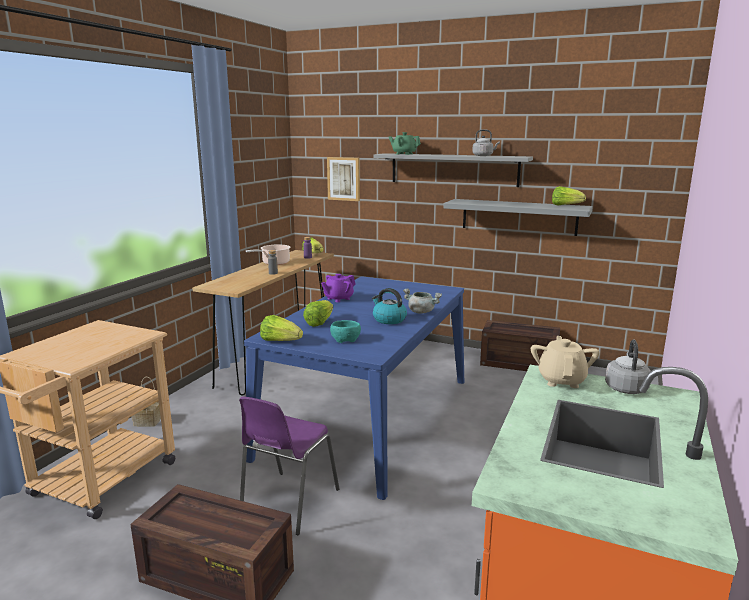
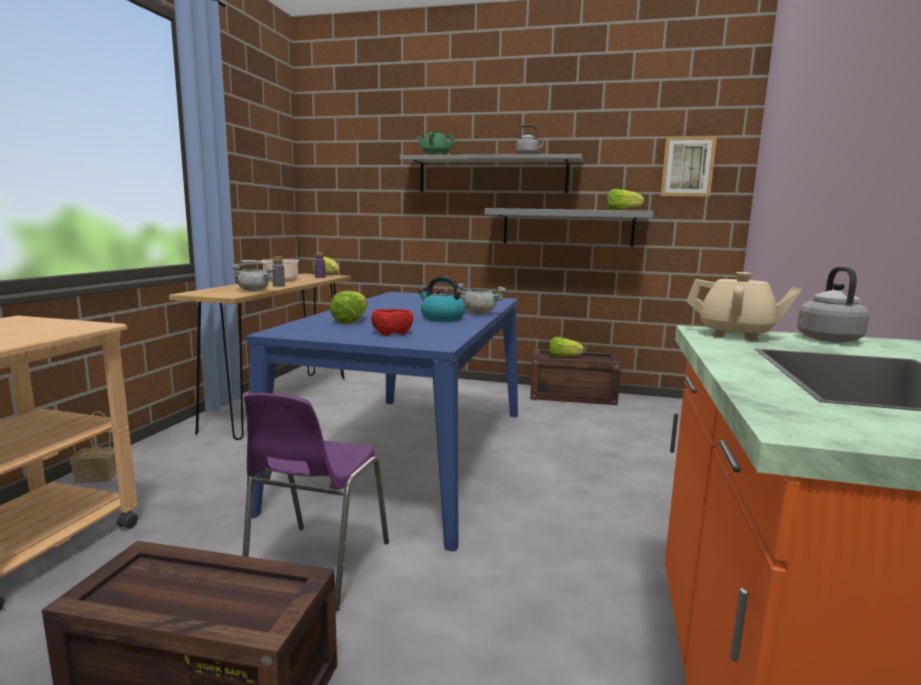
camera: 10 degrees left, 5 degrees down
lettuce [260,315,303,341] -> lettuce moved to [549,337,584,357]
purple teapot [321,274,355,302] -> none
picture [327,157,360,201] -> picture moved to [660,136,717,197]
turquoise bowl [330,320,361,343] -> red bowl [371,309,413,336]
beige teapot [531,336,600,388] -> beige teapot turned 120 degrees clockwise [686,272,802,341]
none -> grey cooking pot [231,264,275,291]

